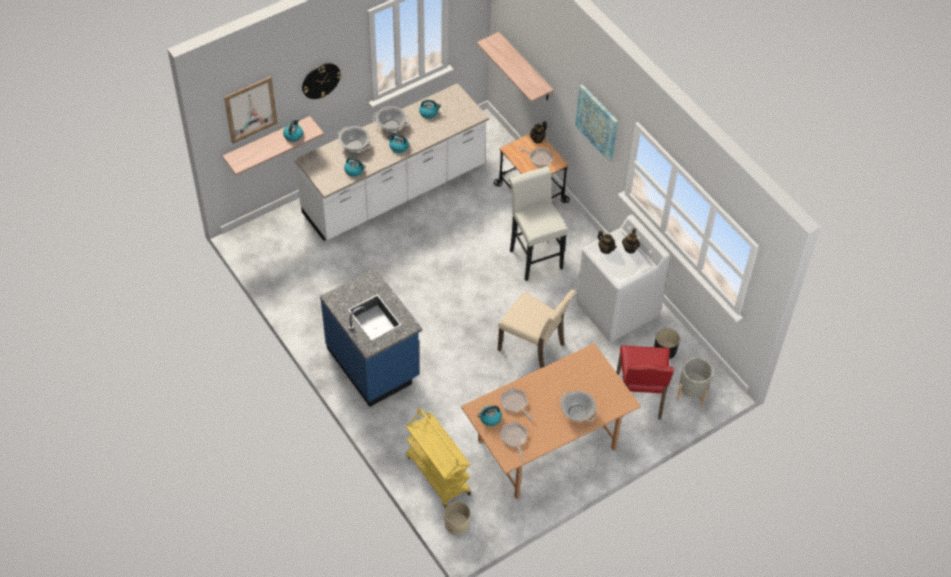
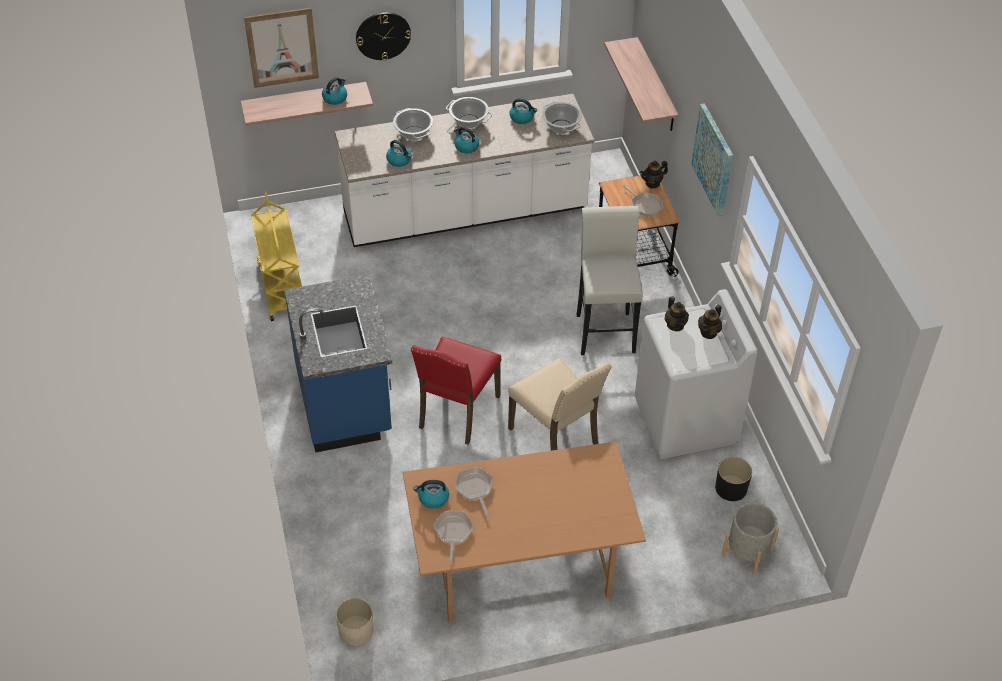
camera: 20 degrees right, 5 degrees down
yellow cart [406,407,471,508] -> yellow cart moved to [251,192,302,321]
cooking pot [559,391,598,422] -> cooking pot moved to [542,102,582,134]
red chair [616,345,674,419] -> red chair moved to [411,336,501,445]

